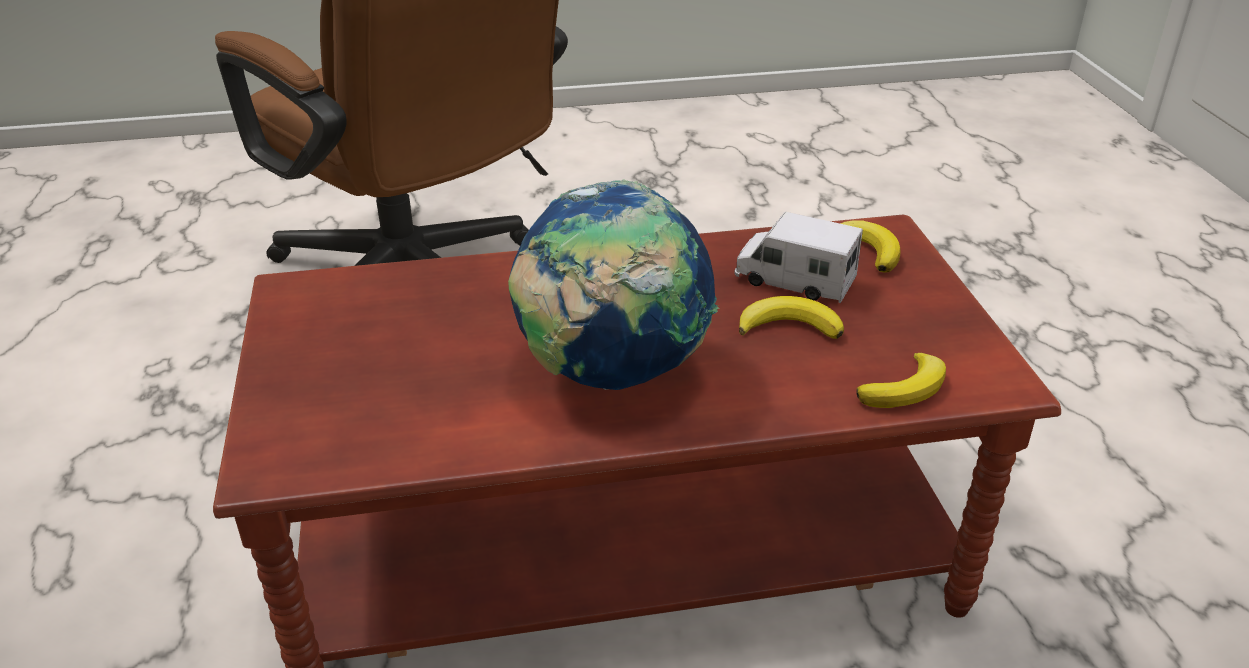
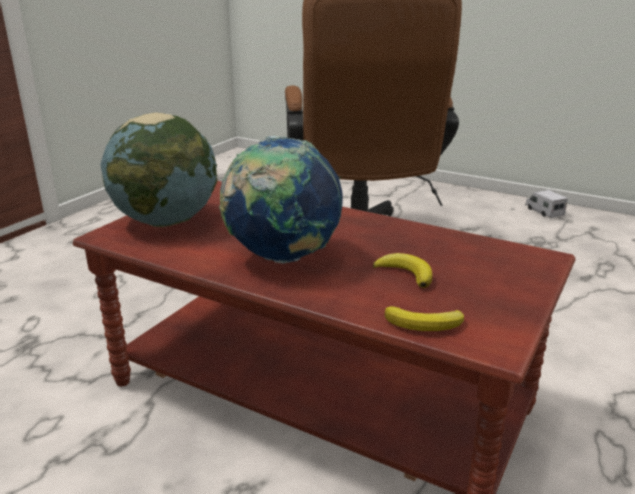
camera: 40 degrees right, 10 degrees down
toy truck [734,212,863,303] -> toy truck moved to [525,190,568,218]
banana [840,221,901,272] -> none
none -> globe [101,113,218,227]

